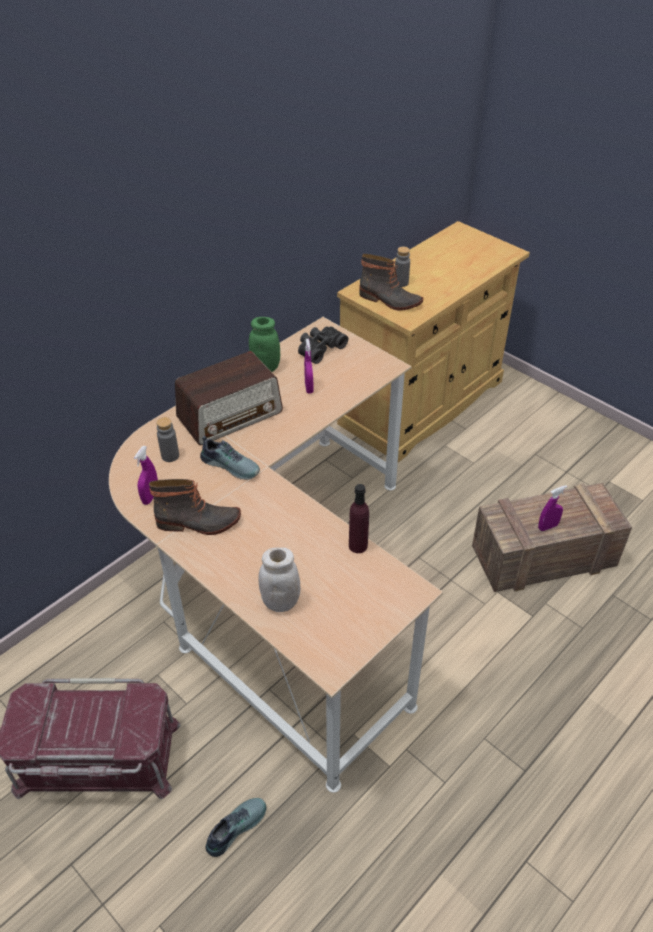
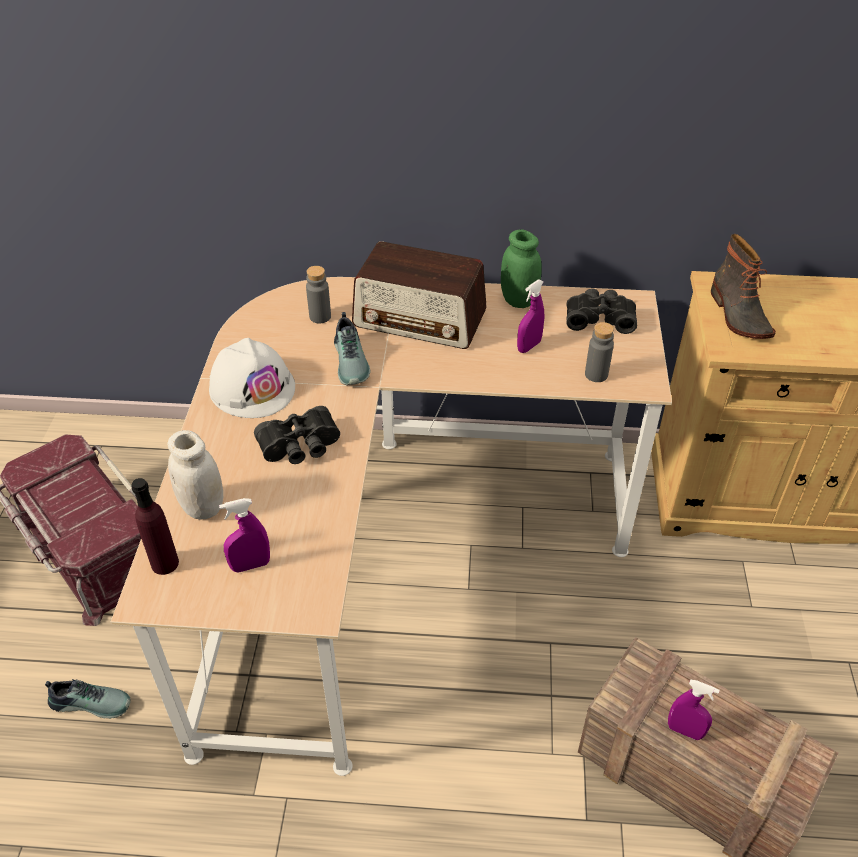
camera: 50 degrees right, 0 degrees up
purple spray bottle [134,446,158,505] -> purple spray bottle moved to [219,498,270,572]
boot [149,479,241,535] -> white hard hat [209,338,295,418]
purple bottle [349,484,369,553] -> purple bottle moved to [132,478,179,575]
grey bottle [394,247,410,287] -> grey bottle moved to [585,322,614,382]
none -> black binoculars [254,406,340,464]

